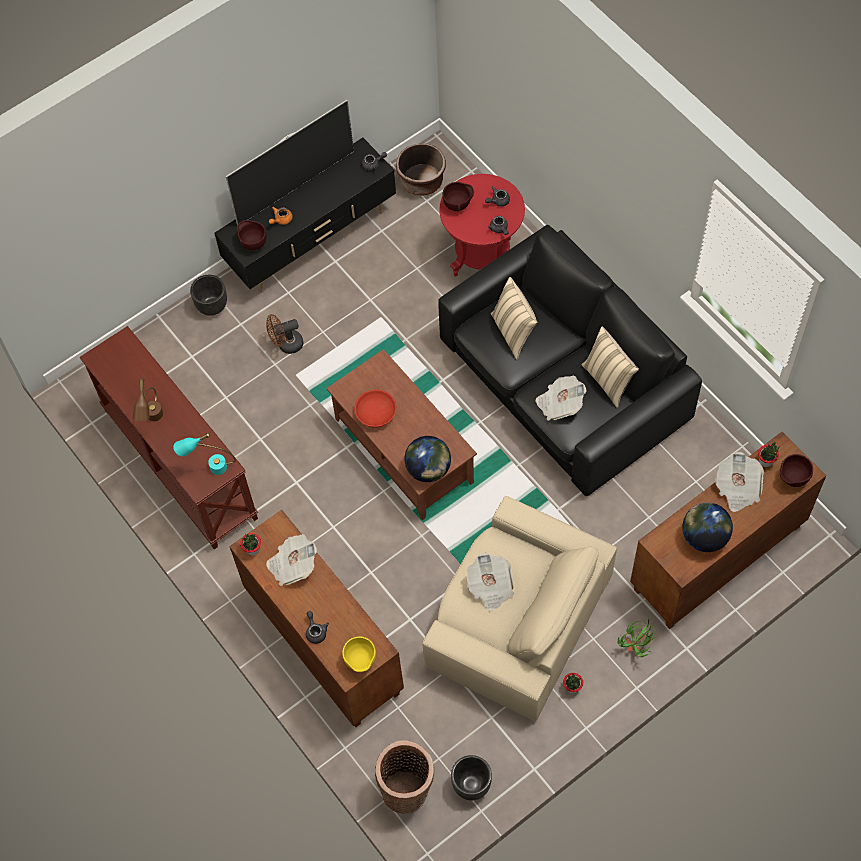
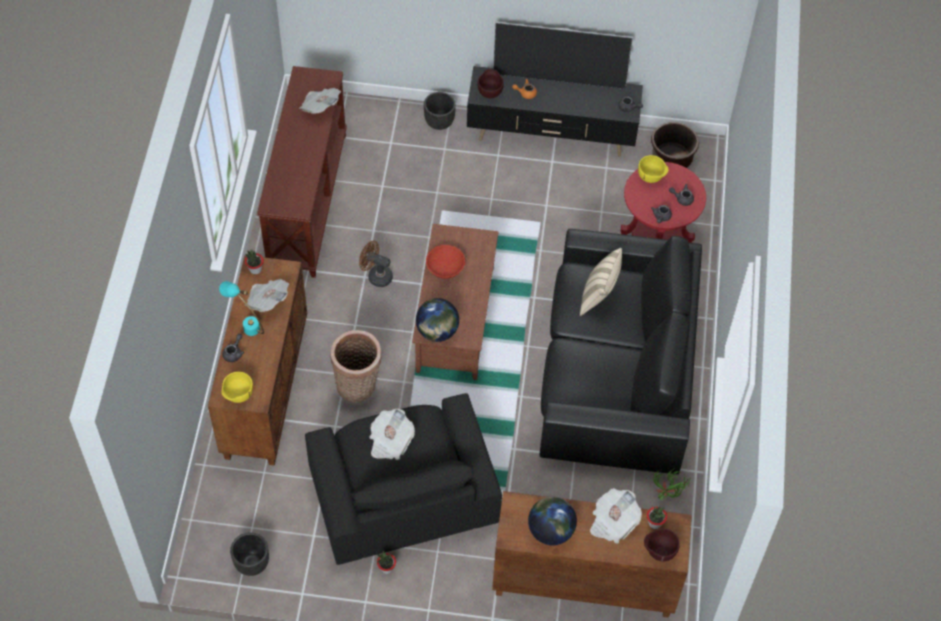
camera: 40 degrees right, 5 degrees down
brown table lamp [133,379,163,422] -> none
turquoise table lamp [173,433,236,475] -> turquoise table lamp moved to [219,281,264,336]
brown fan [266,314,303,354] -> brown fan moved to [359,241,393,287]
basket [375,740,435,814] -> basket moved to [330,330,382,403]
beige armchair [423,496,617,722] -> black armchair [305,393,502,565]
brown bowl [442,182,474,211] -> yellow bowl [638,155,669,183]
newspaper [535,376,587,421] -> newspaper moved to [299,88,341,114]
beige pillow [581,327,639,408] -> none
potted plant [618,619,659,657] -> potted plant moved to [653,469,691,500]

